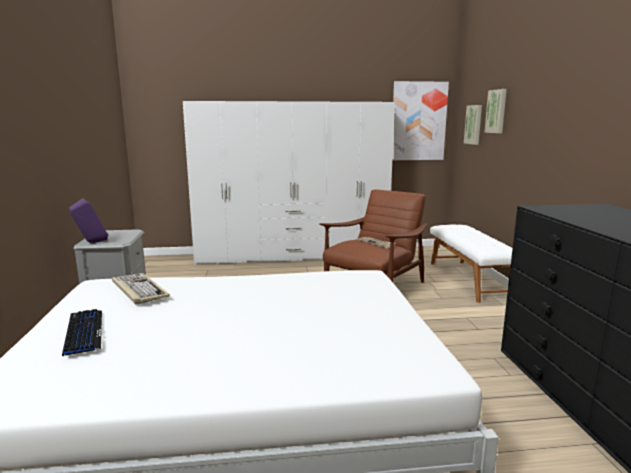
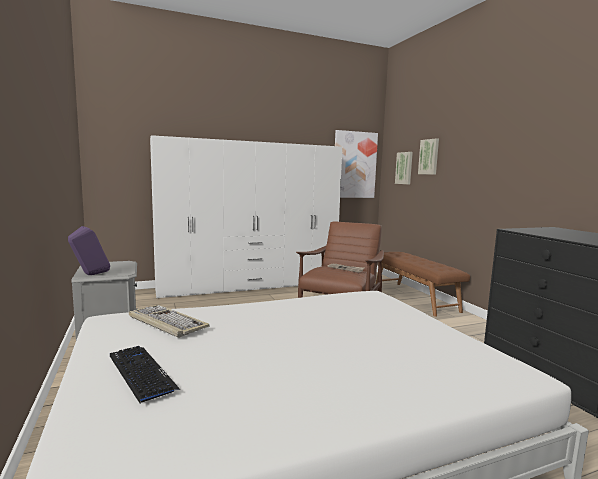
camera: 15 degrees left, 5 degrees down
white bench [430,225,513,303] -> brown bench [375,252,470,317]

